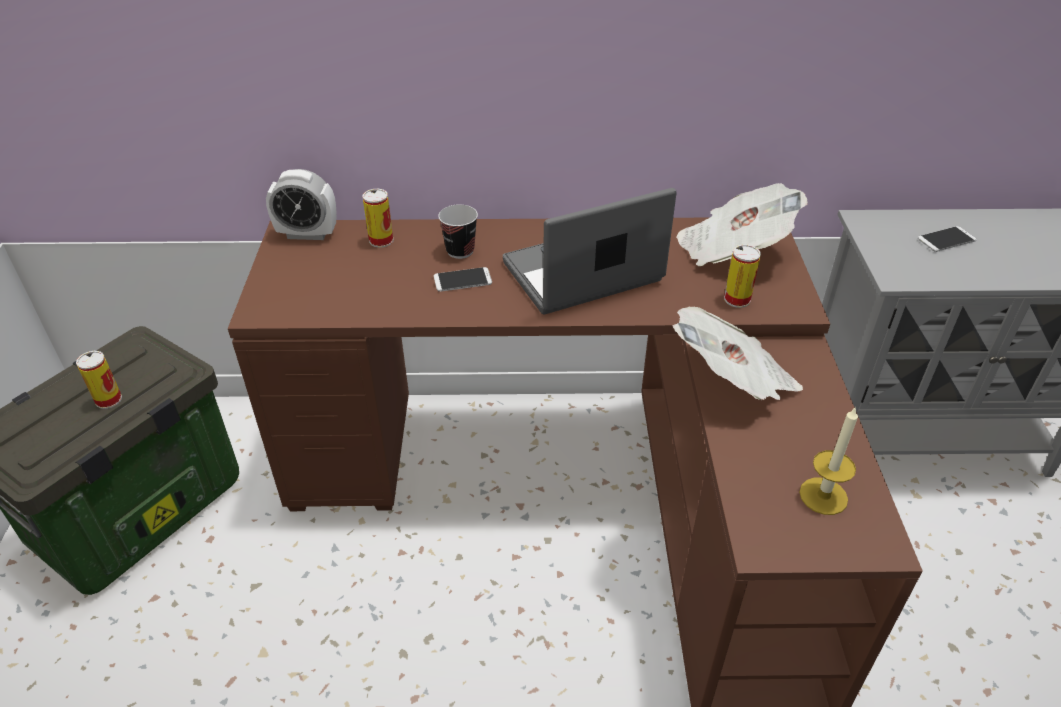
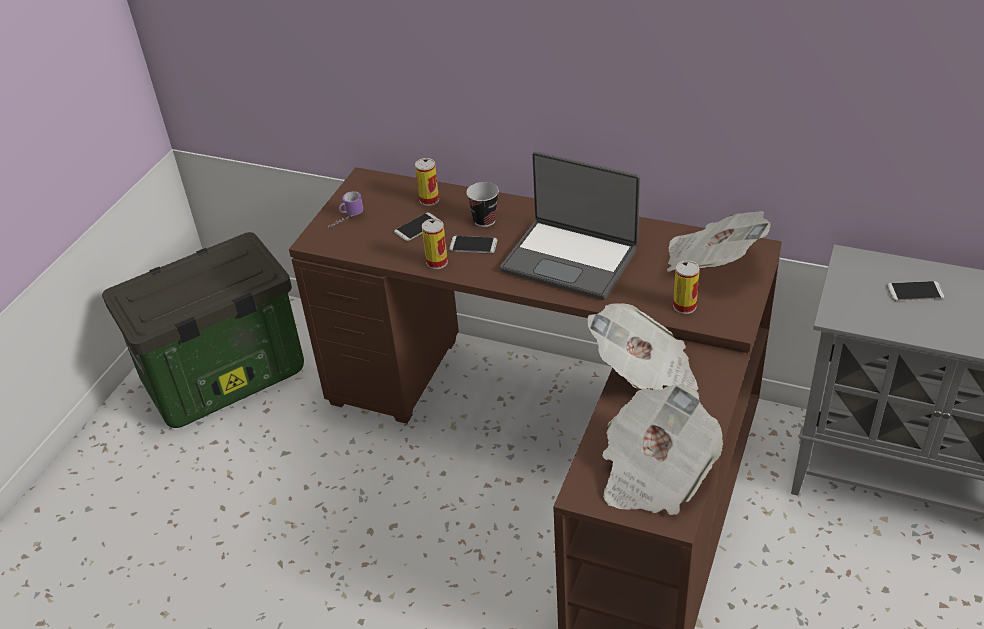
camera: 25 degrees right, 0 degrees up
can [76,351,122,409] -> can moved to [422,219,448,269]
alarm clock [266,169,337,240] -> none
laptop [503,188,677,314] -> laptop turned 150 degrees counterclockwise [500,151,640,300]
candle [799,406,858,515] -> newspaper [602,384,723,515]
none -> mug [328,191,363,228]
none -> phone [394,213,440,241]

